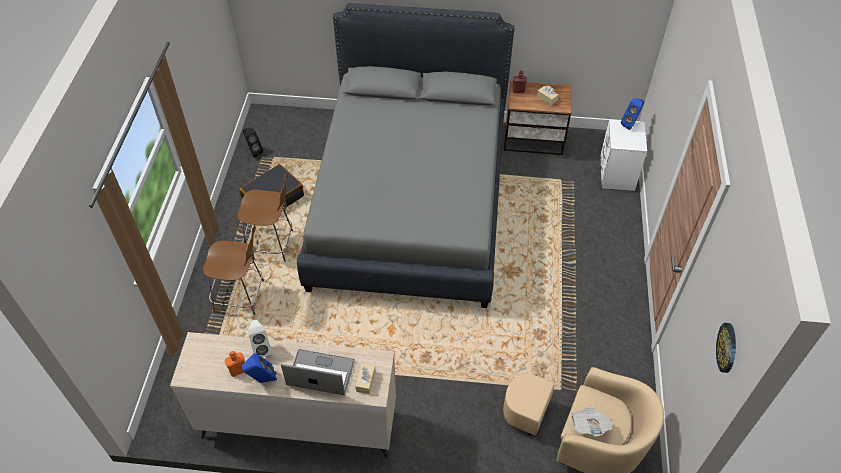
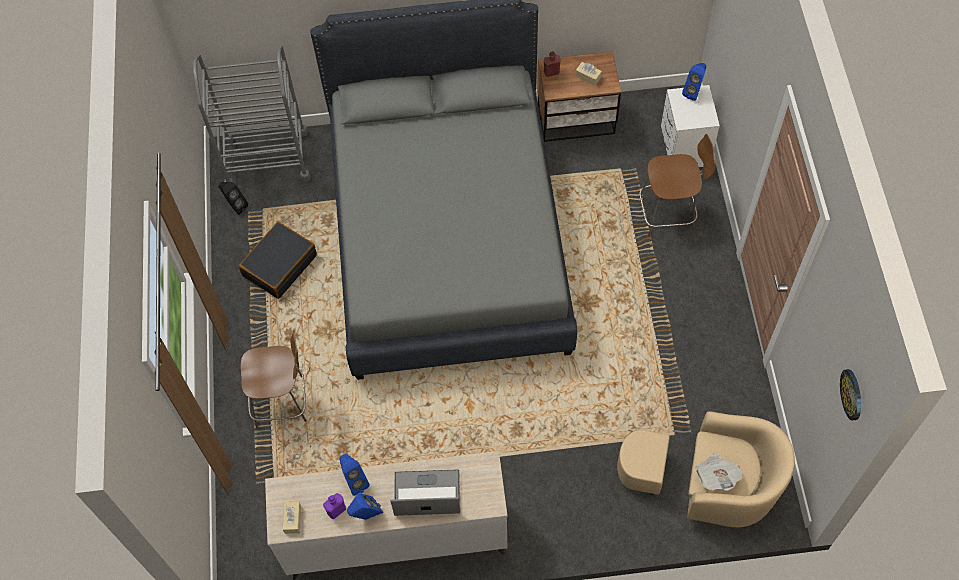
camera: 10 degrees left, 10 degrees up
orange bottle [225,351,245,377] -> purple bottle [323,493,346,519]
brown chair [238,174,293,262] -> brown chair moved to [639,134,716,236]
white speaker [248,320,273,360] -> blue speaker [339,454,370,496]
beige tissue box [355,364,376,394] -> beige tissue box moved to [283,502,301,534]
none -> grey cart [193,46,311,183]

